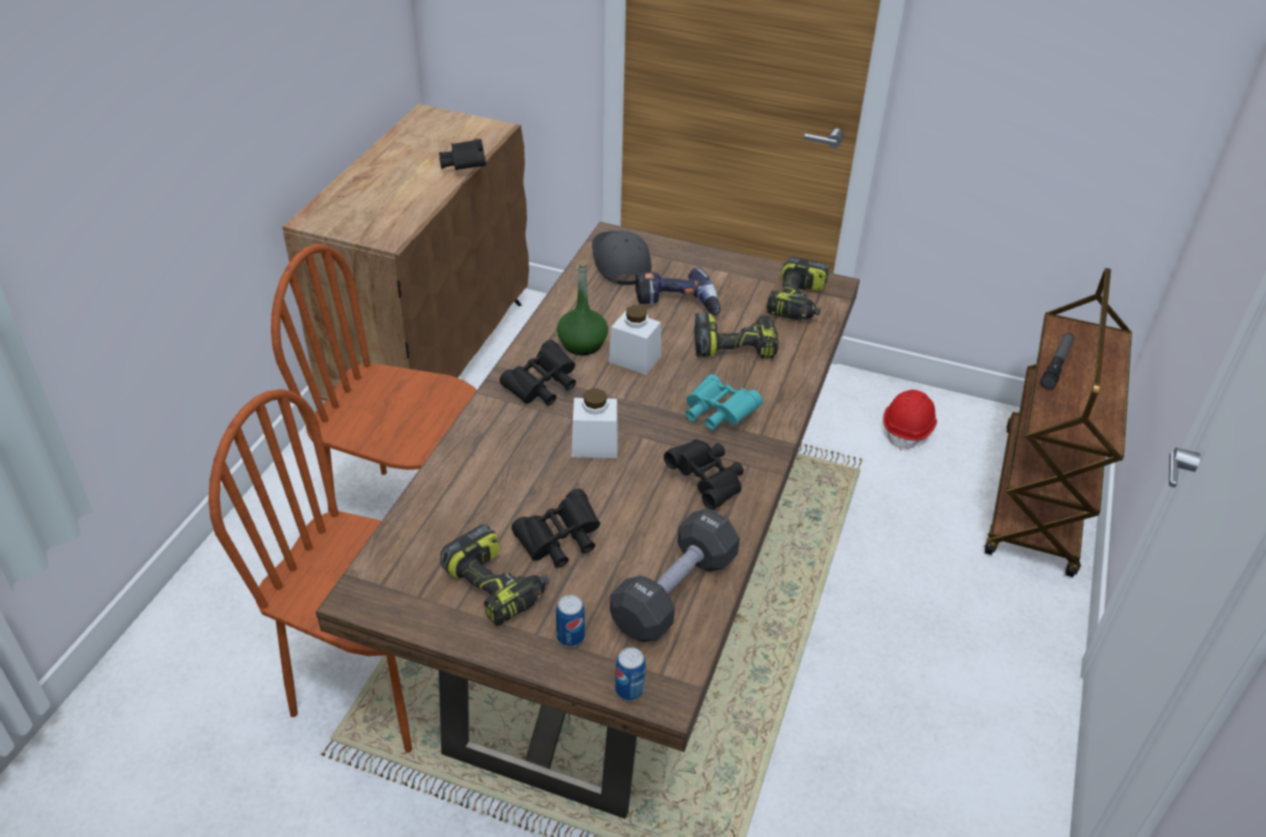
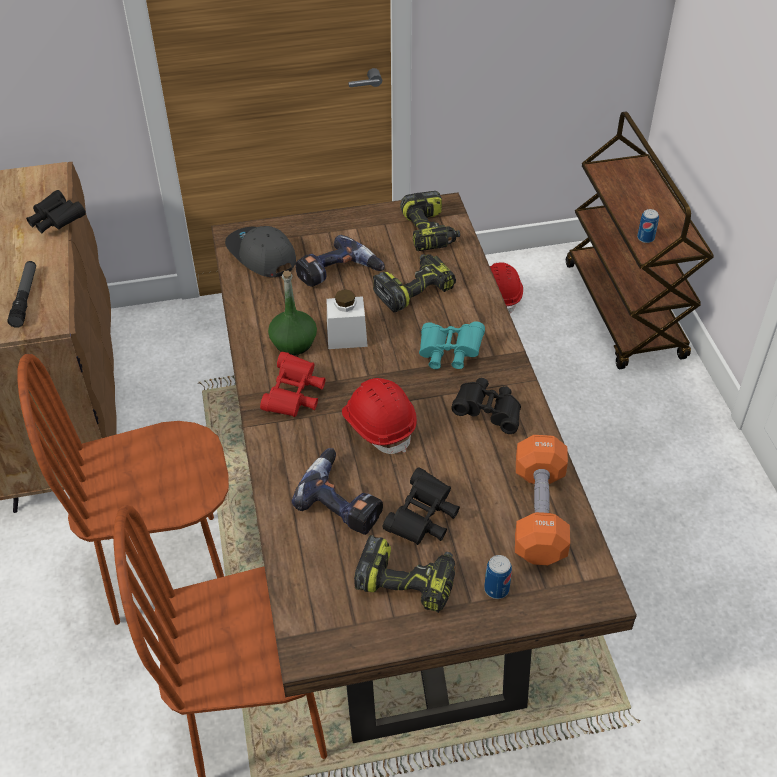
camera: 30 degrees left, 5 degrees up
black binoculars [500,340,576,406] -> red binoculars [260,352,325,417]
white jar [571,388,618,458] -> red hard hat [342,378,417,454]
black dumbbell [610,508,740,642] -> orange dumbbell [515,435,570,565]
can [615,647,646,701] -> can moved to [637,209,659,243]
flashlight [1041,333,1074,389] -> flashlight moved to [7,261,36,328]
none -> power drill [292,448,383,535]

